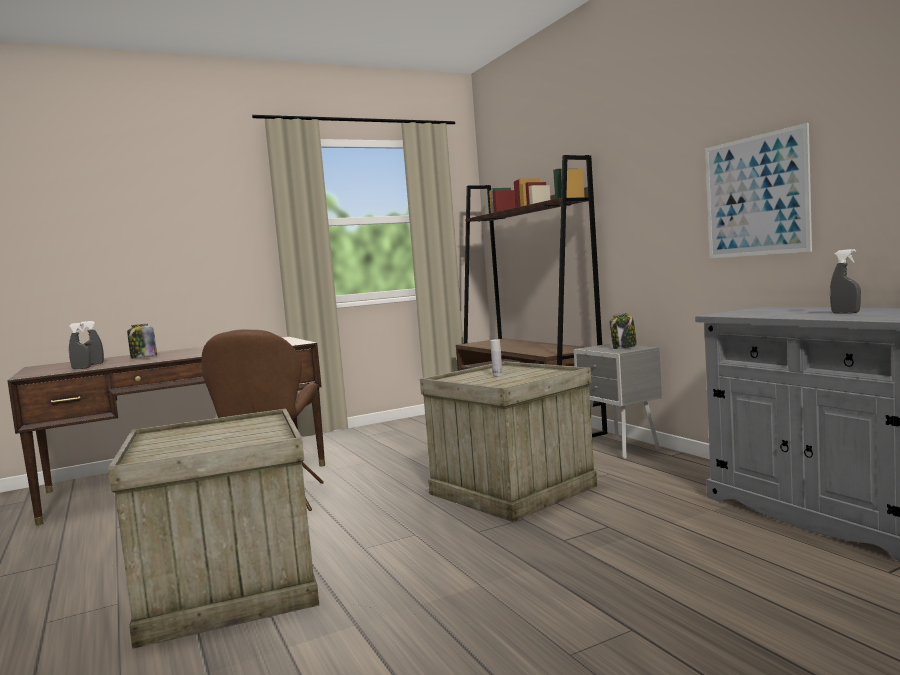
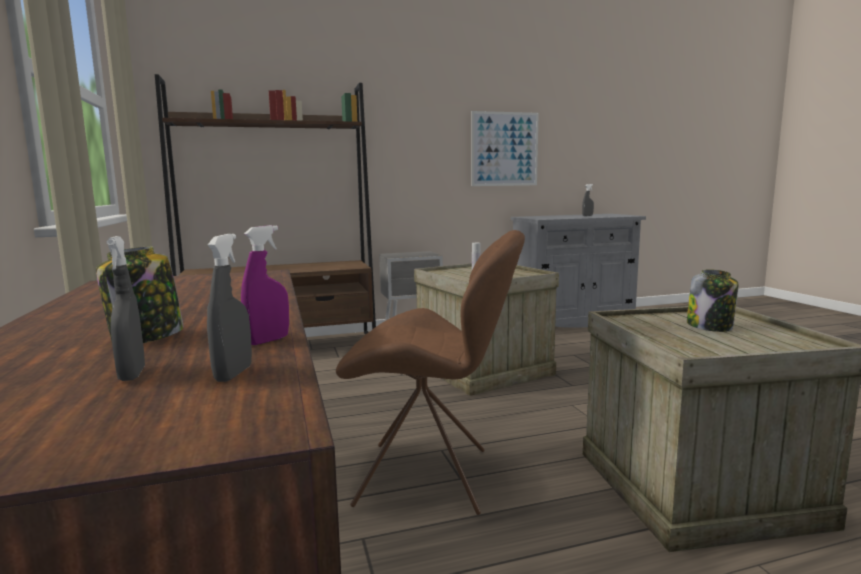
camera: 80 degrees left, 5 degrees up
jar [610,313,637,349] -> jar moved to [687,269,738,332]
none -> purple spray bottle [241,225,289,345]

